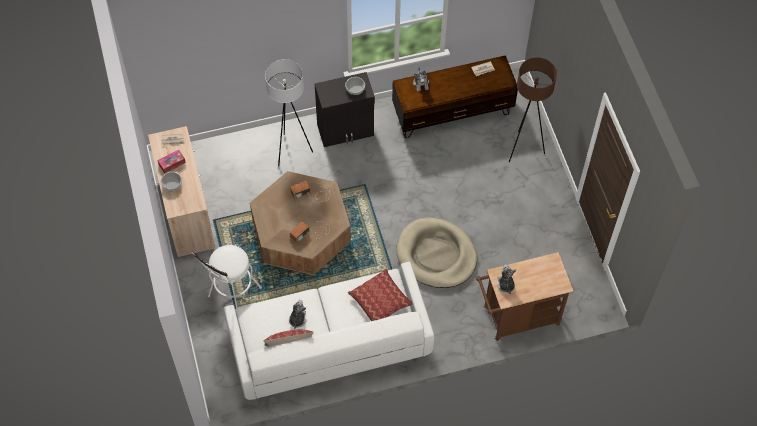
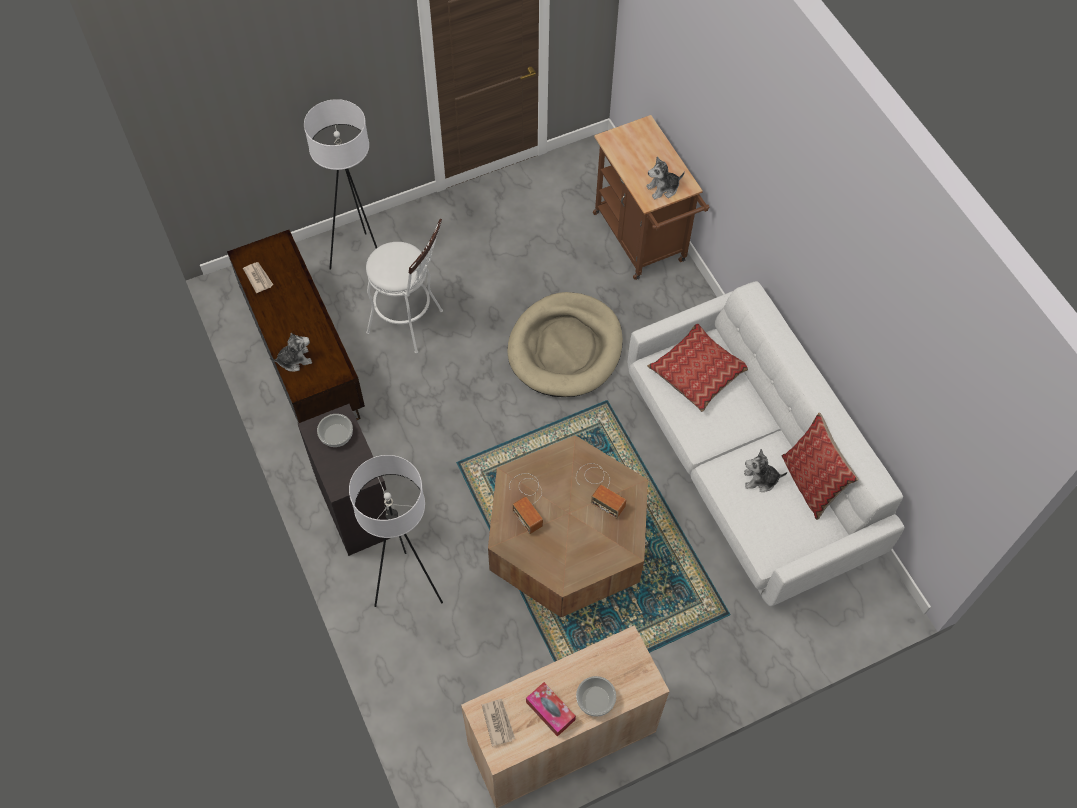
camera: 100 degrees left, 0 degrees up
white stool [191,245,262,308] -> white stool moved to [366,219,443,354]
brown floor lamp [509,57,557,162] -> white floor lamp [304,99,377,270]

